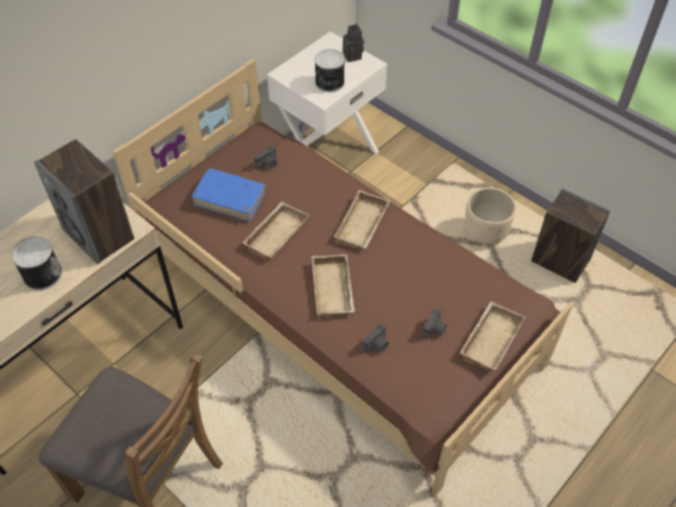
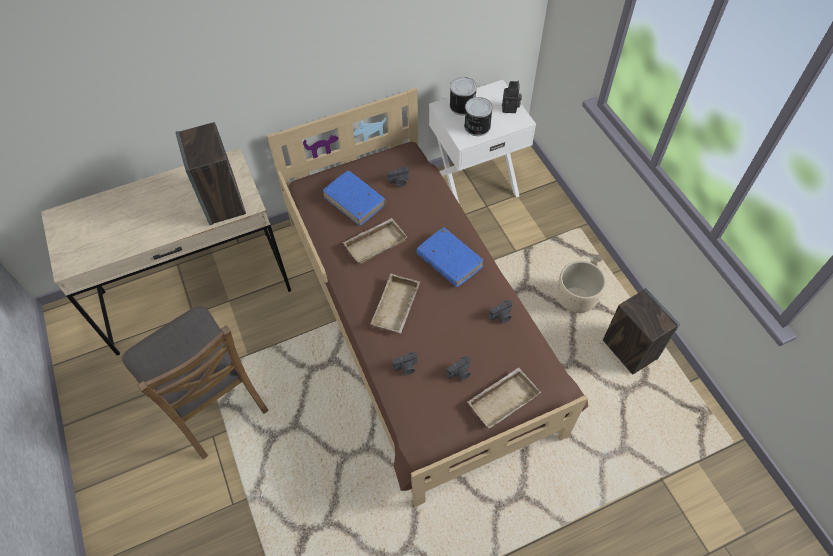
camera: 25 degrees right, 5 degrees up
can [11,236,62,290] -> can moved to [450,77,477,115]
beige tray [334,190,390,249] -> blue book [416,227,483,287]
none -> camera [489,300,513,323]

